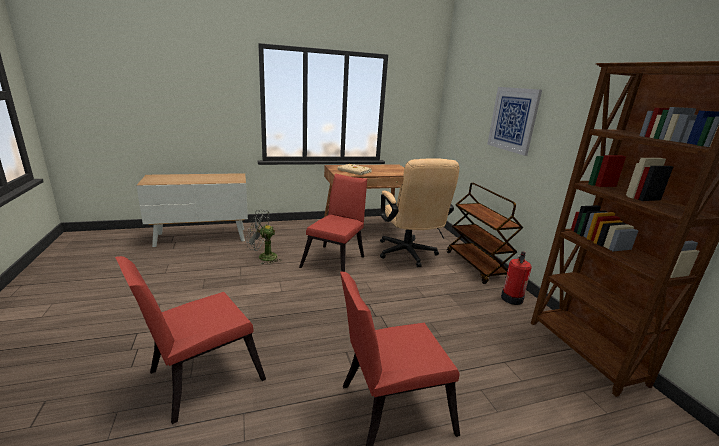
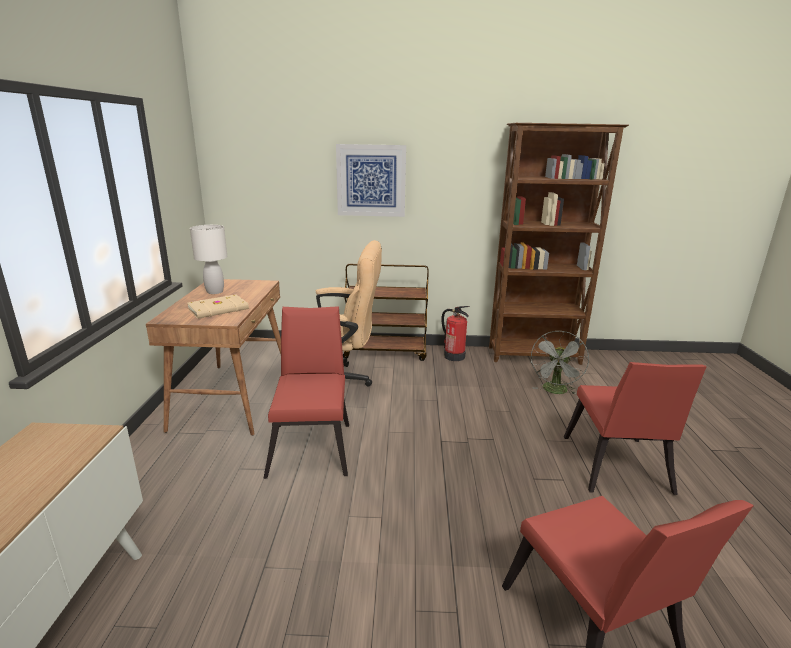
camera: 70 degrees left, 0 degrees up
grey fan [246,209,281,264] -> grey fan moved to [531,331,589,395]
red chair [299,174,367,272] -> red chair turned 45 degrees clockwise [263,306,349,479]
none -> white table lamp [190,225,227,294]

